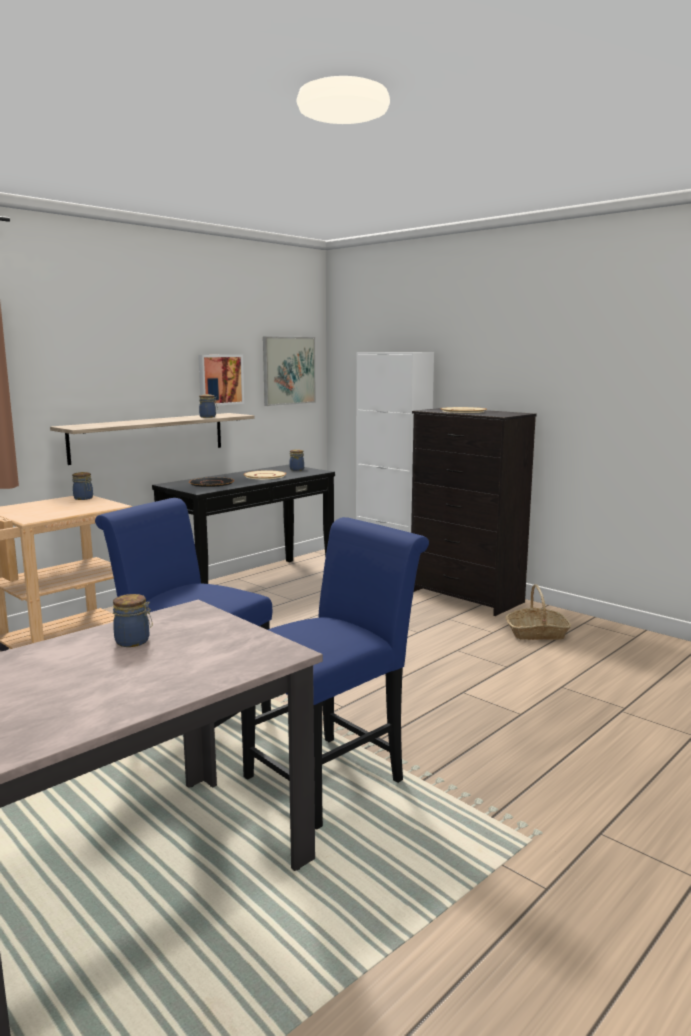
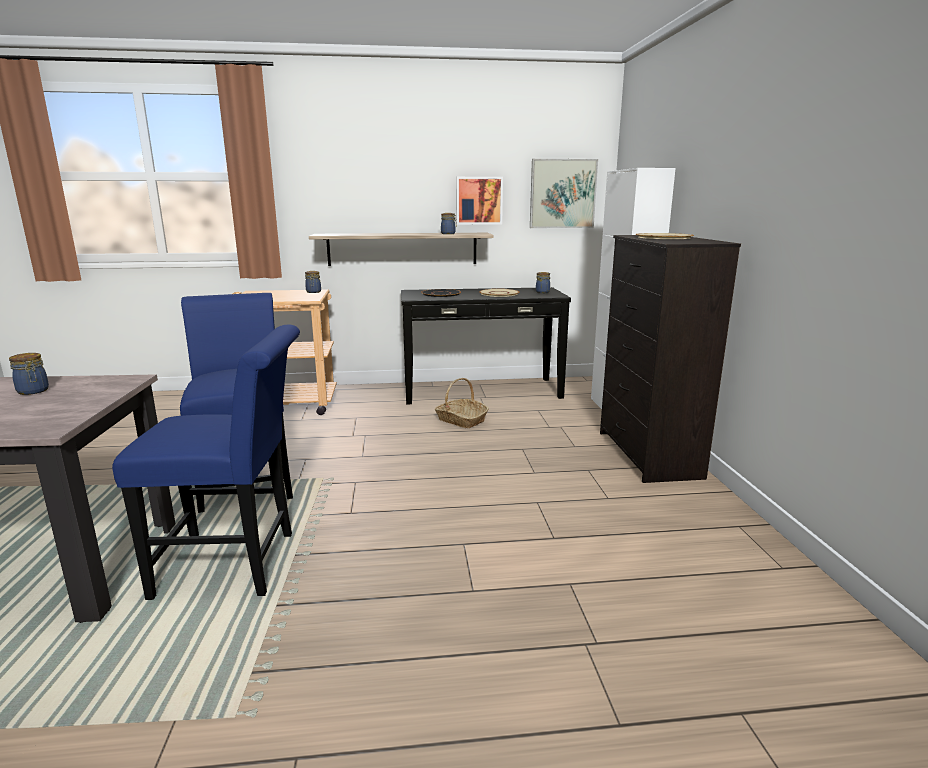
camera: 40 degrees right, 5 degrees up
basket [505,584,571,640] -> basket moved to [435,378,489,428]

